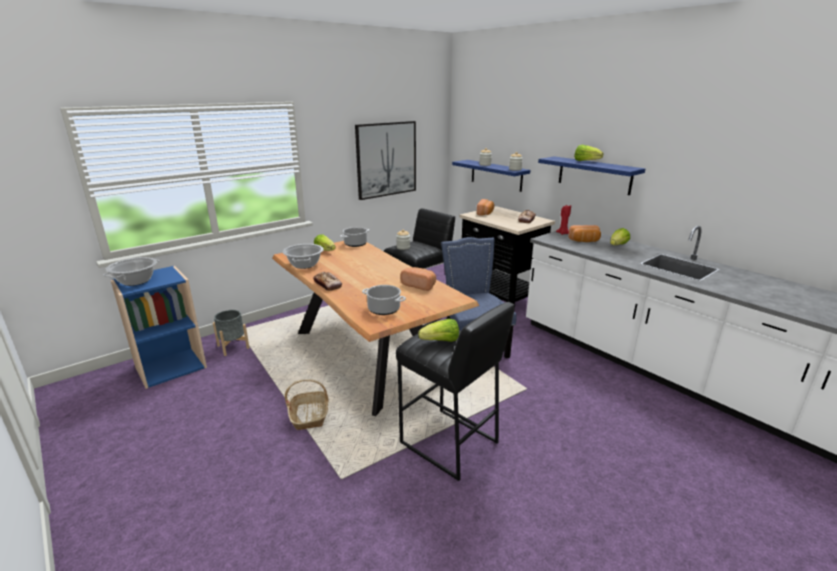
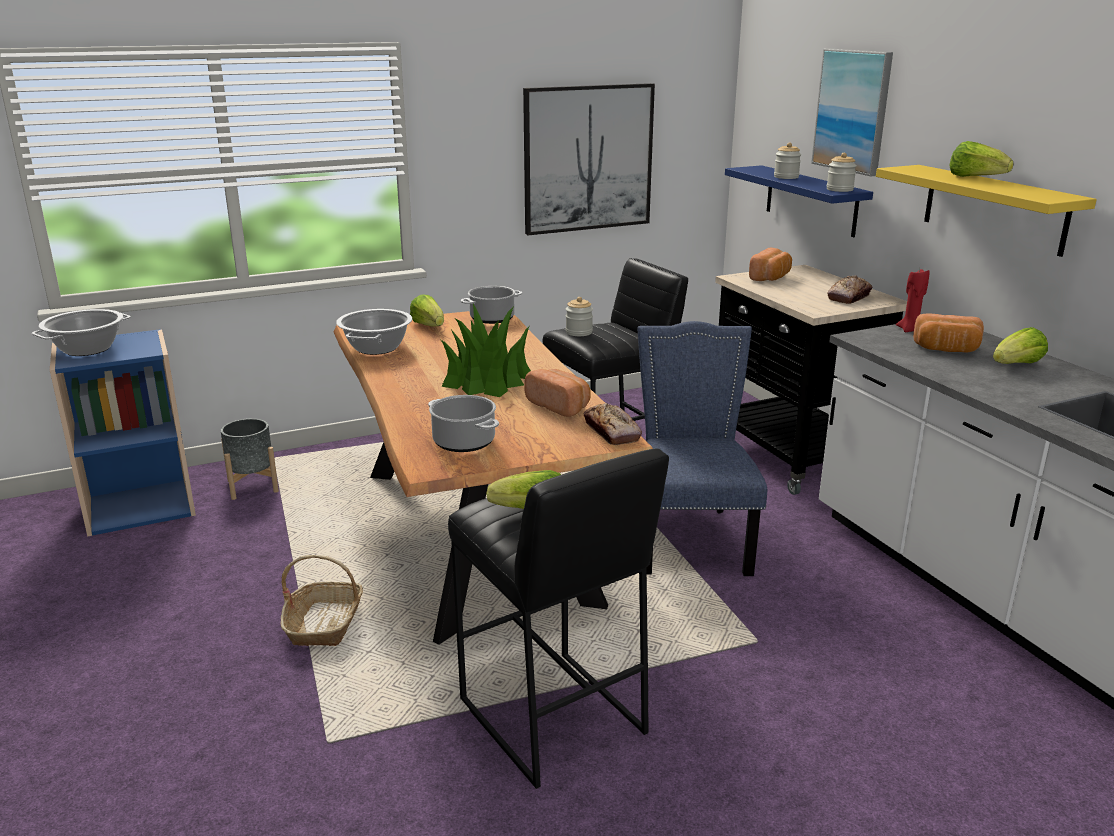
camera: 15 degrees right, 0 degrees up
bread [313,272,342,291] -> bread moved to [584,403,642,445]
blue shelf [538,156,645,195] -> yellow shelf [876,165,1097,257]
none -> potted plant [441,304,531,397]
none -> picture [811,49,893,176]

